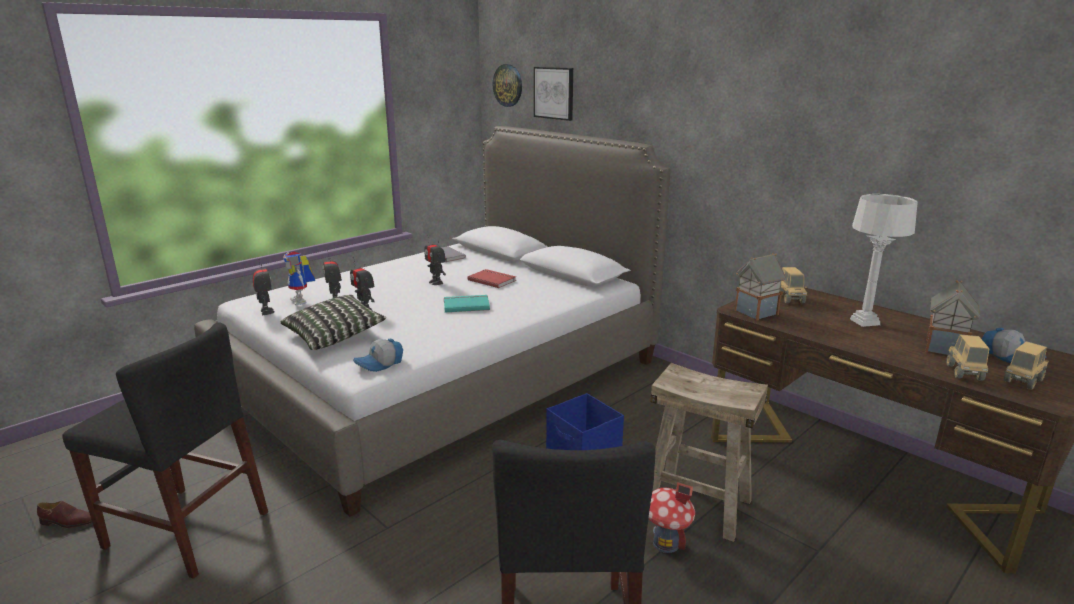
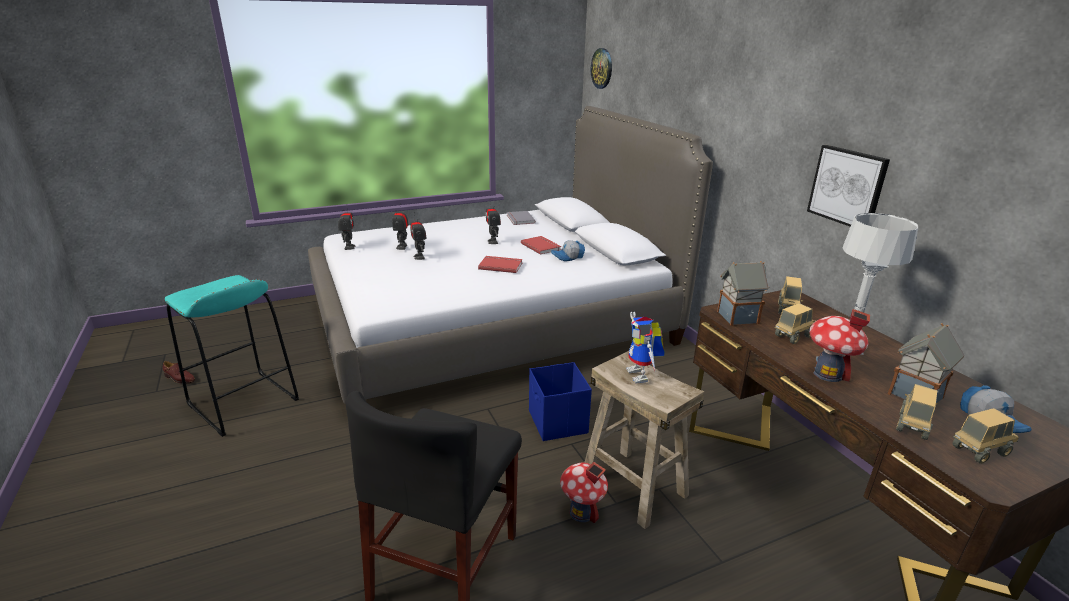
camera: 20 degrees right, 5 degrees up
black chair [62,323,268,579] -> turquoise stool [165,275,299,437]
pillow [281,295,386,350] -> none
toy robot [283,251,315,305] -> toy robot moved to [626,312,665,383]
cap [353,339,403,372] -> cap moved to [551,240,585,261]
turquoise book [444,295,490,312] -> red book [478,256,523,273]
picture [534,67,573,121] -> picture moved to [807,145,890,227]
none -> toy truck [775,303,816,344]
none -> toy house [810,309,870,382]

